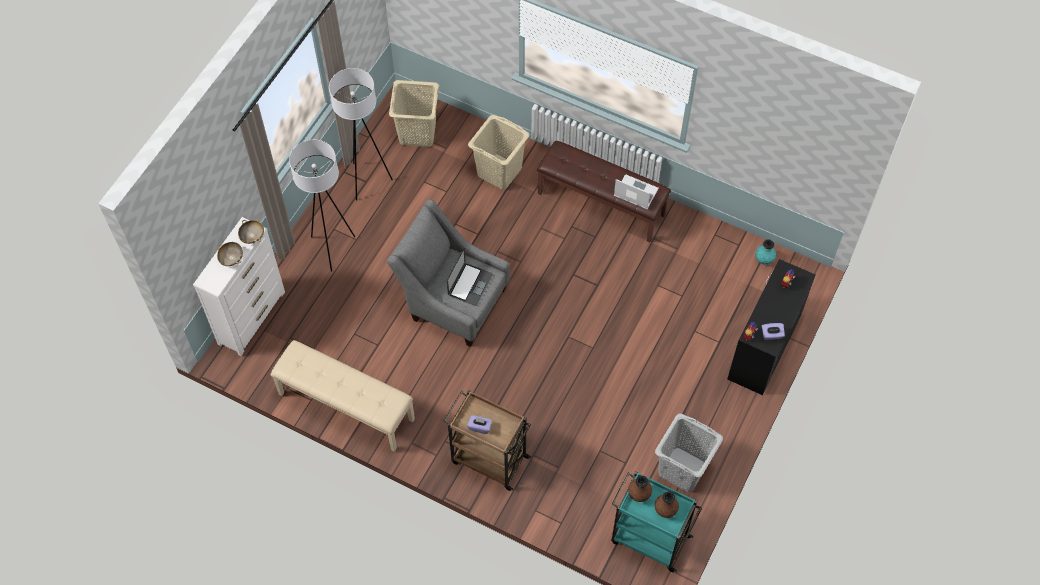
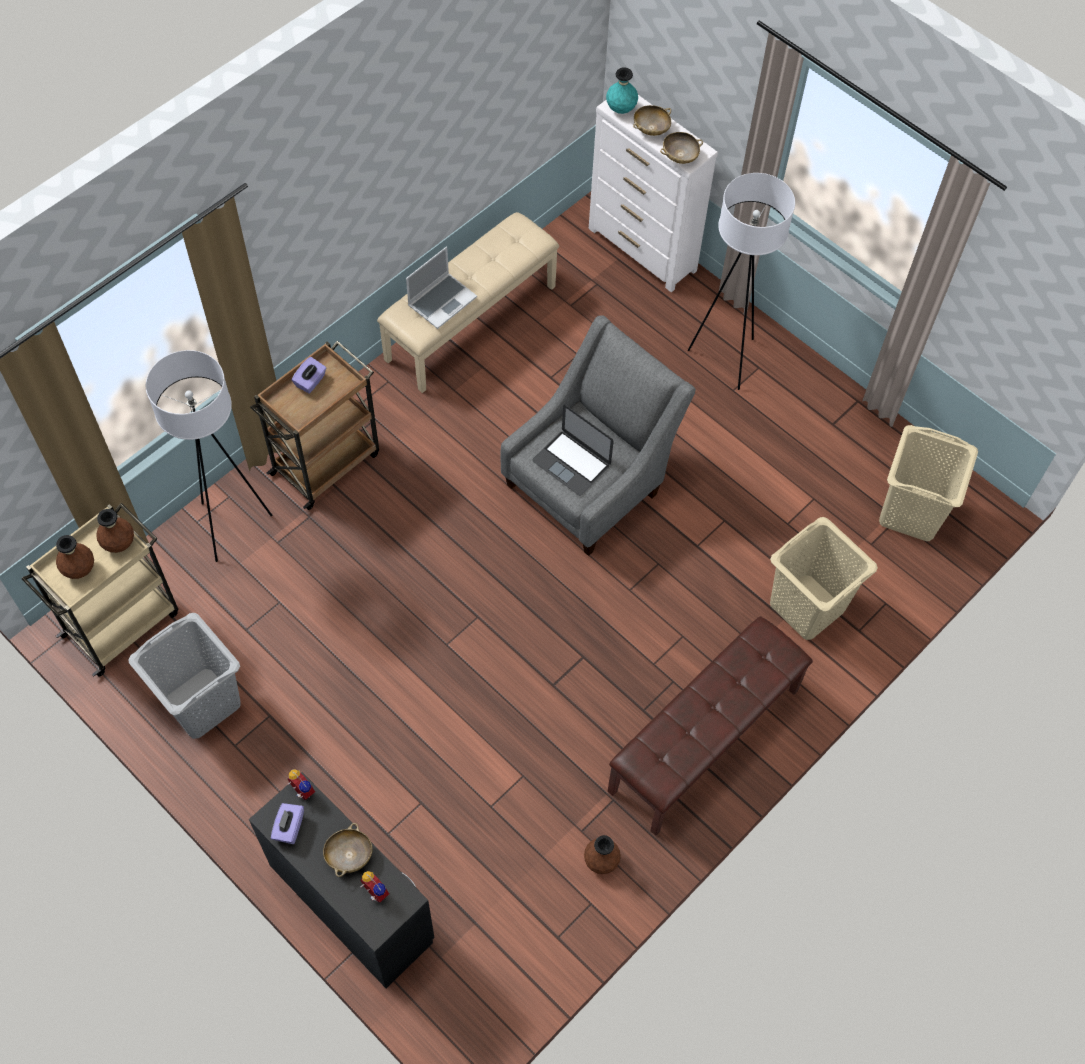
camera: 105 degrees right, 0 degrees up
white floor lamp [329,68,393,201] -> white floor lamp moved to [146,350,272,562]
turquoise cart [611,471,702,572] -> beige cart [22,503,178,677]
laptop [614,174,659,209] -> laptop moved to [406,247,477,329]
turquoise vase [755,239,776,265] -> turquoise vase moved to [606,67,638,114]
none -> beige bowl [323,823,372,877]
none -> brown vase [584,835,621,874]

